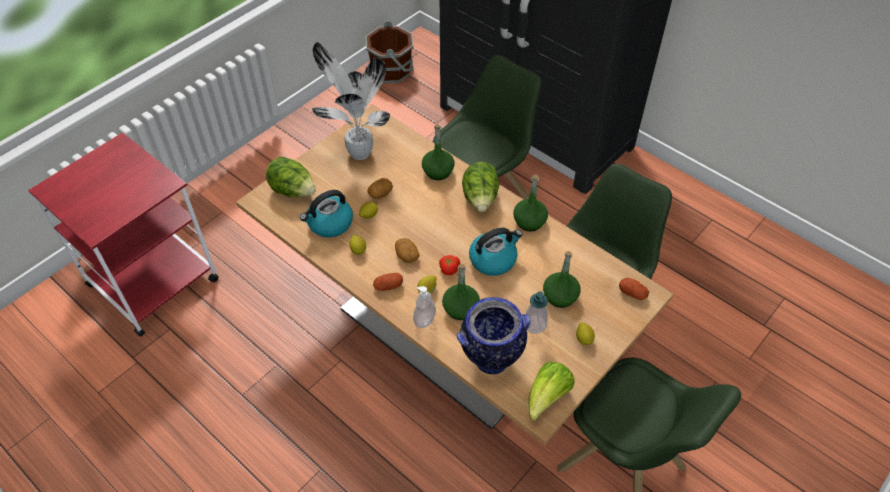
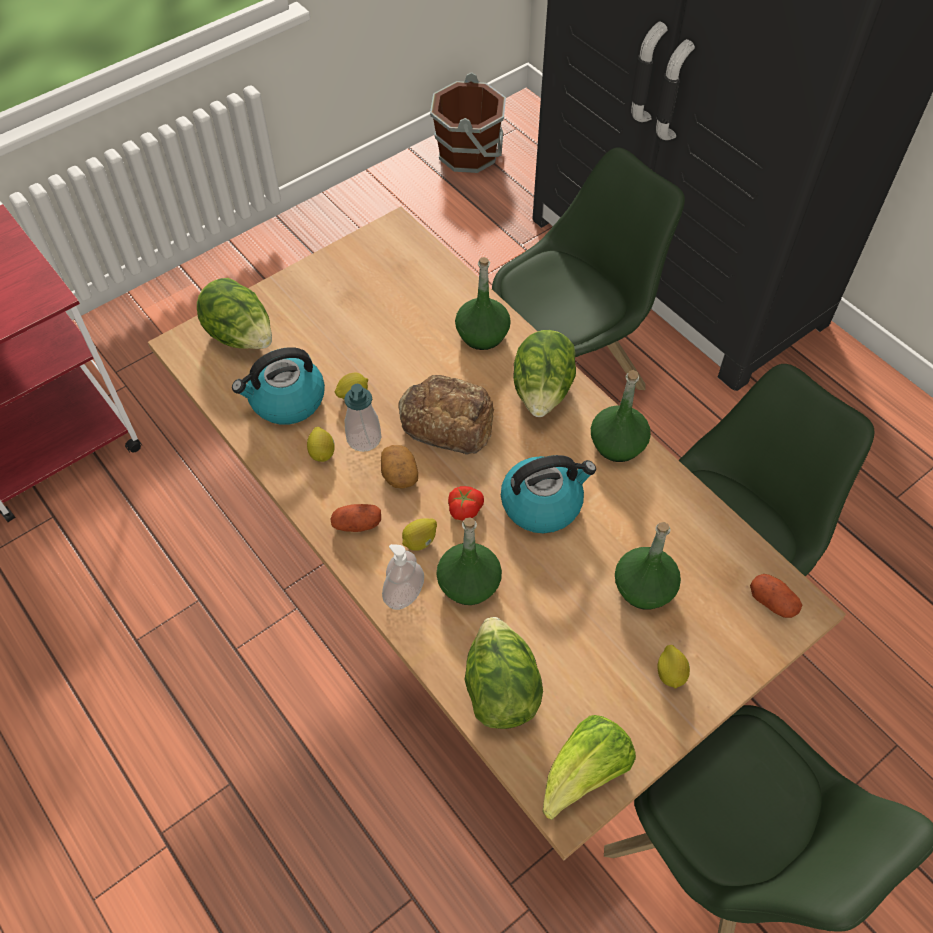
camera: 10 degrees right, 5 degrees up
potted plant [312,42,390,160] -> none
potato [368,178,393,199] -> none
vase [457,297,531,374] -> lettuce [464,617,543,729]
soap dispenser [526,291,548,334] -> soap dispenser moved to [344,384,381,452]
none -> bread [398,375,494,454]

